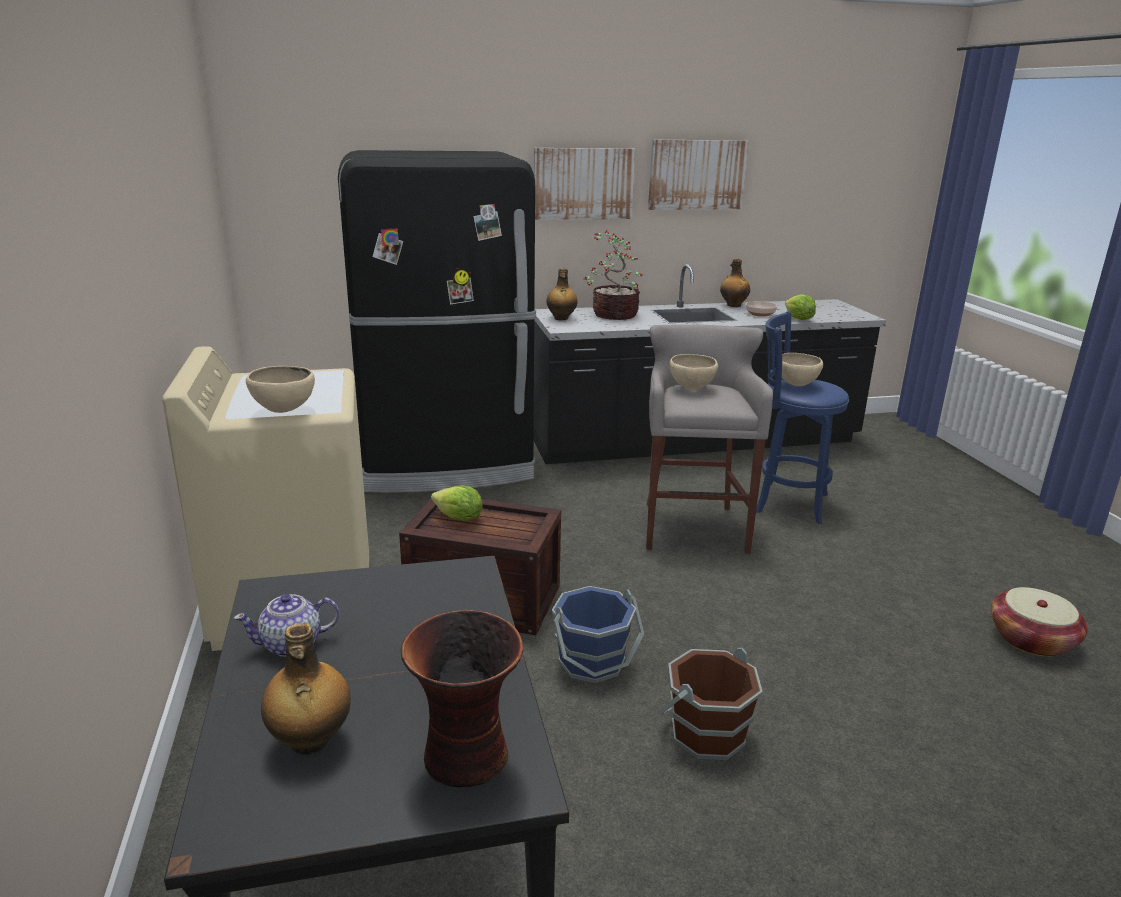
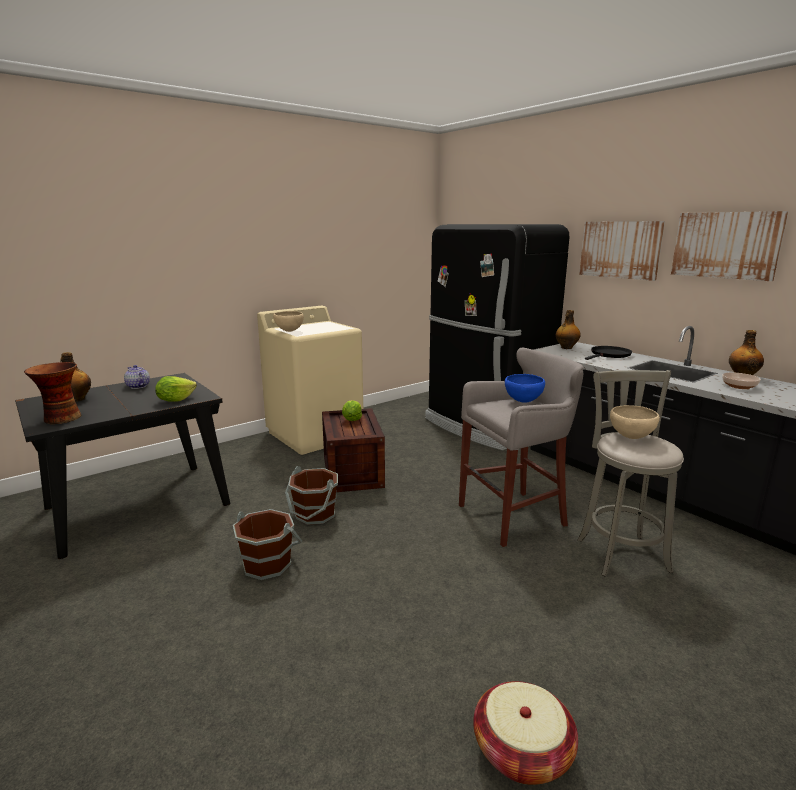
camera: 65 degrees right, 5 degrees down
blue bucket [552,586,644,683] -> brown bucket [285,466,338,525]
potted plant [583,230,643,320] -> black frying pan [585,346,632,360]
beige bowl [670,354,718,390] -> blue bowl [505,374,545,403]
blue stool [756,311,849,524] -> grey stool [577,370,684,576]
lettuce [785,294,816,320] -> lettuce moved to [155,376,197,402]

